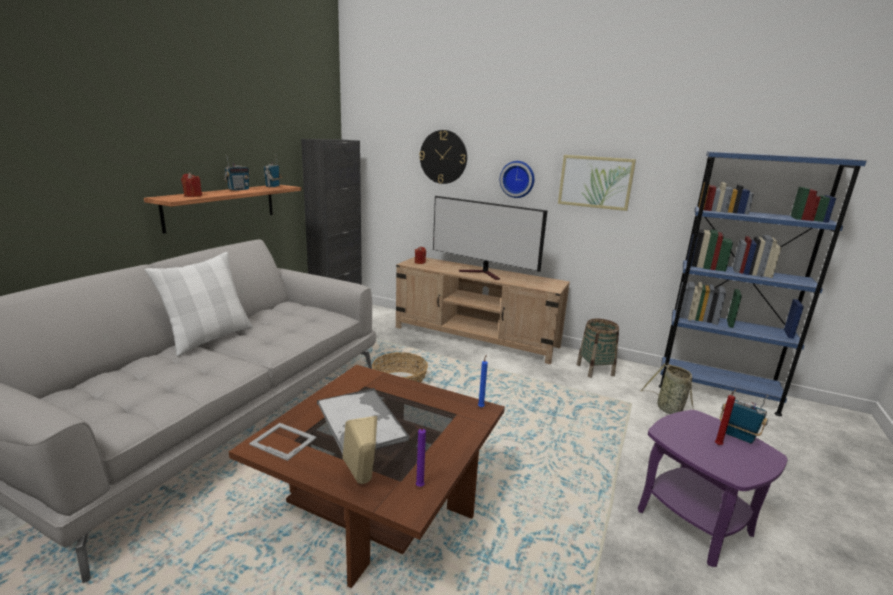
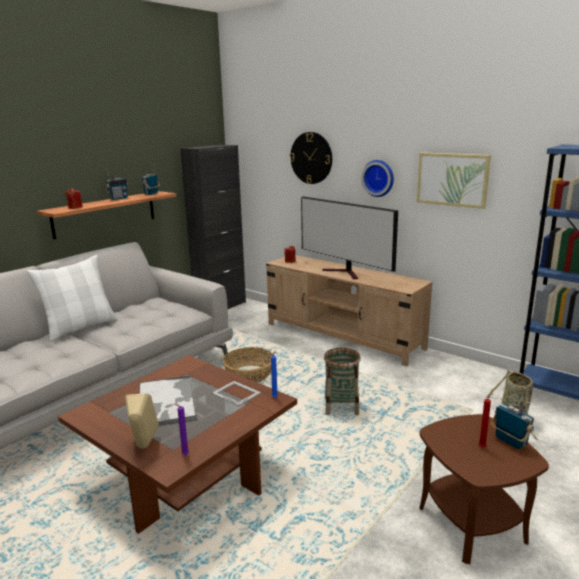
camera: 15 degrees right, 0 degrees up
picture frame [249,423,317,461] -> picture frame moved to [212,381,261,406]
basket [576,319,619,378] -> basket moved to [324,348,361,415]
purple side table [638,410,788,567] -> brown side table [419,414,549,564]

